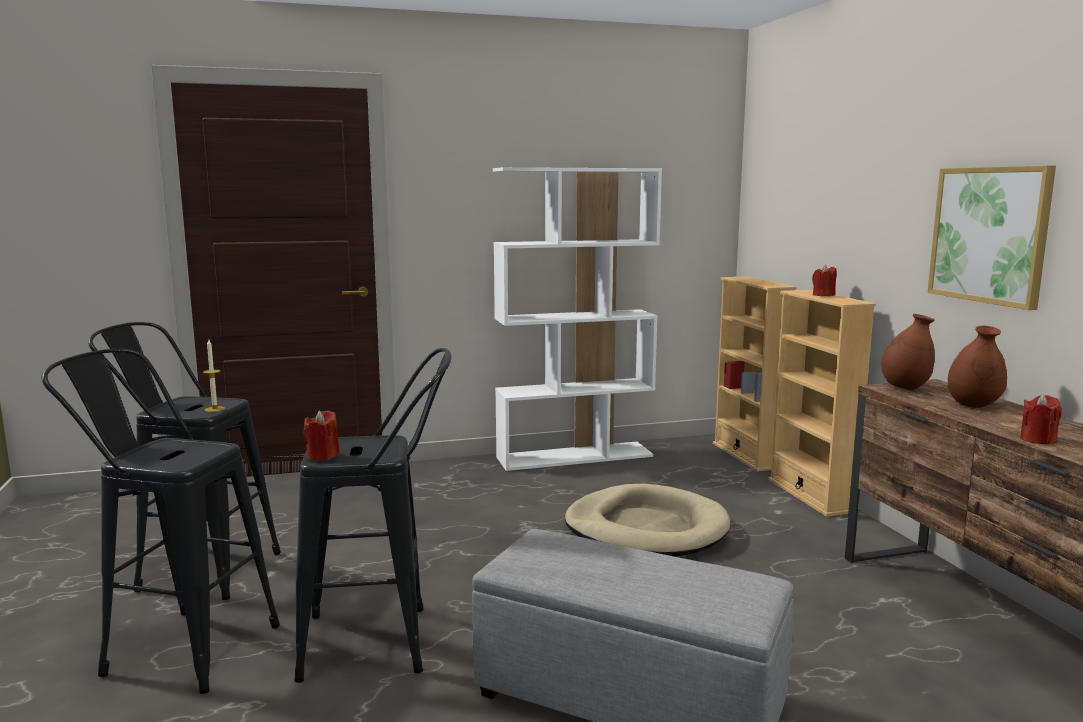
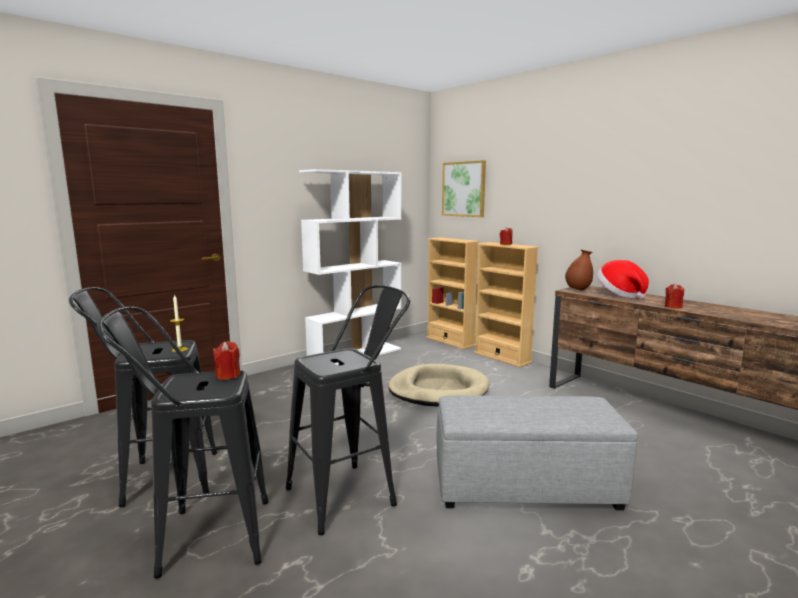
camera: 25 degrees left, 0 degrees up
red candle [303,410,339,460] -> red candle moved to [213,341,241,380]
picture [927,165,1056,310] -> picture moved to [442,160,486,217]
brown vase [948,326,1007,408] -> hat [597,260,649,299]

